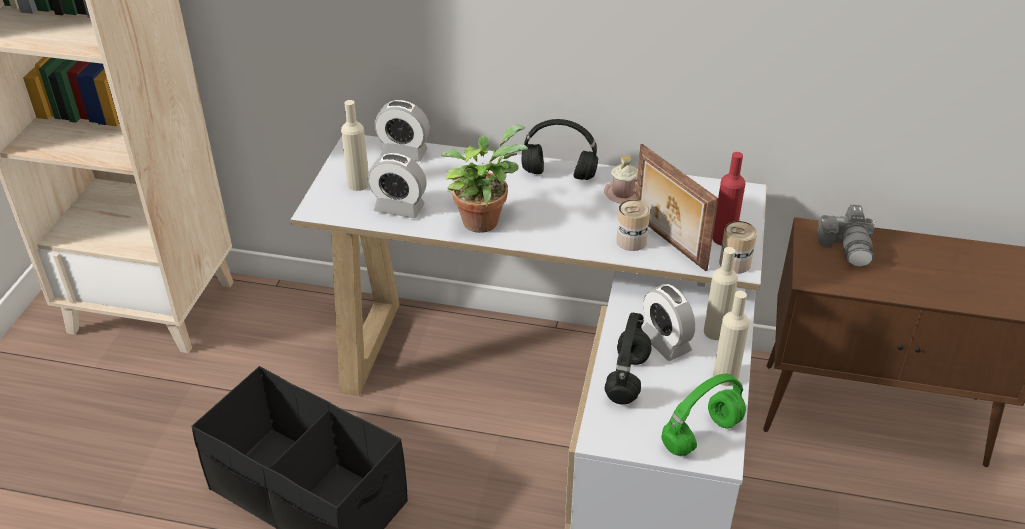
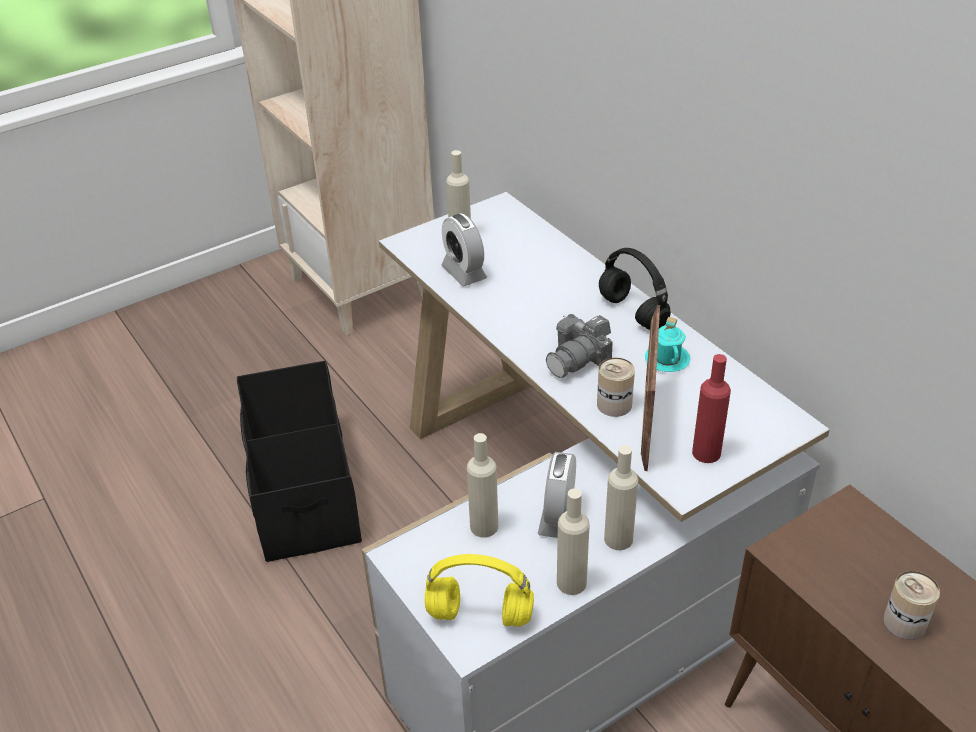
camera: 45 degrees right, 0 degrees up
alarm clock [375,100,430,162] -> none
potted plant [442,125,528,233] -> none
pink mug [604,156,638,203] -> turquoise mug [645,317,690,372]
black headphones [604,312,651,405] -> beige bottle [467,433,498,537]
green headphones [661,374,746,456] -> yellow headphones [425,554,534,627]
can [719,221,757,274] -> can moved to [883,571,940,640]
camera [817,205,876,267] -> camera moved to [546,314,612,378]

